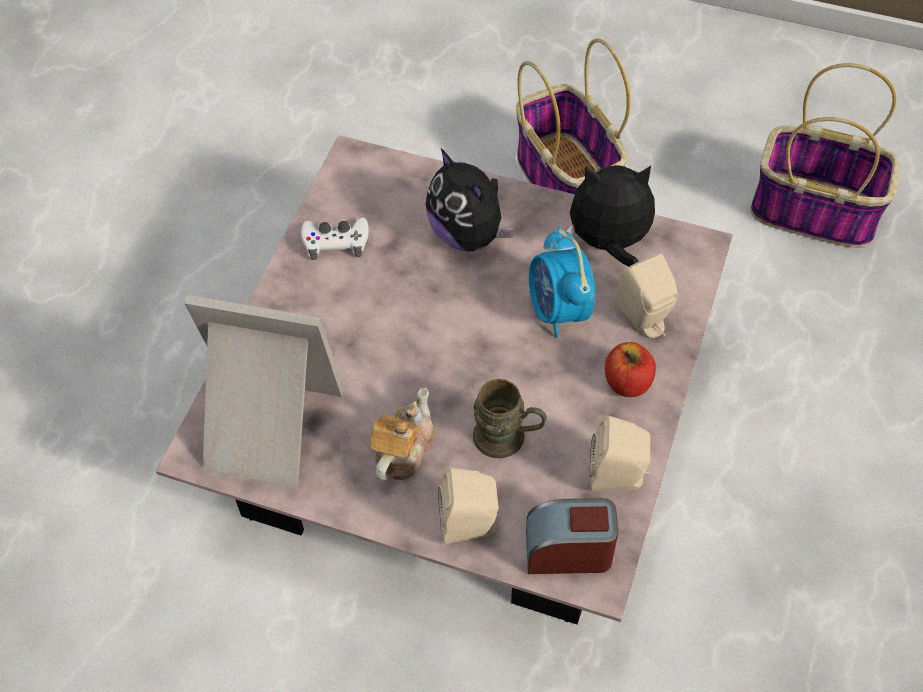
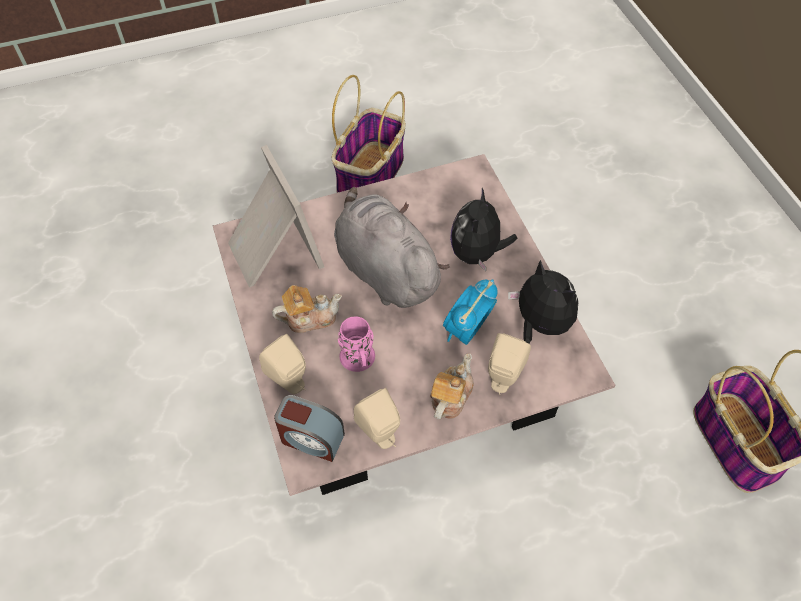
camera: 50 degrees right, 0 degrees up
white game controller [301,217,369,260] -> none
brown mug [473,379,546,458] -> pink mug [338,316,375,372]
basket [516,39,630,194] -> basket moved to [332,75,406,193]
alarm clock [526,498,618,574] -> alarm clock turned 150 degrees clockwise [274,395,345,462]
apple [605,342,656,397] -> teapot [430,353,474,419]
none -> grey plush toy [334,187,450,308]

